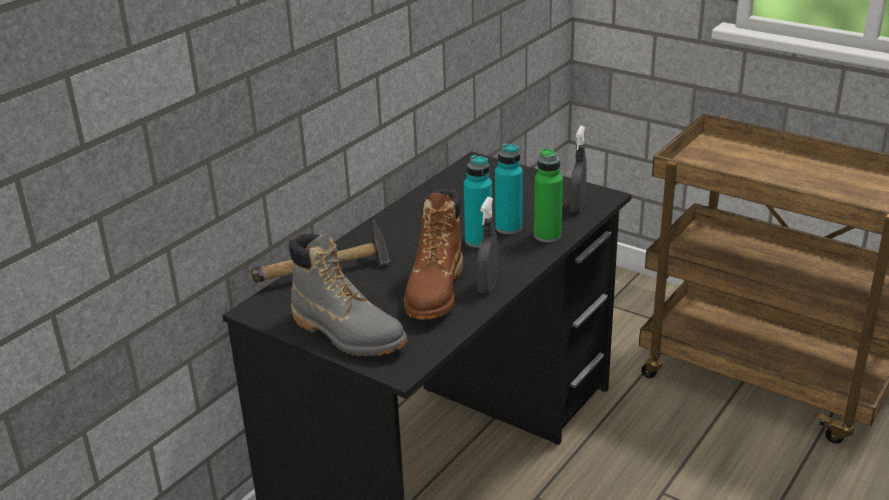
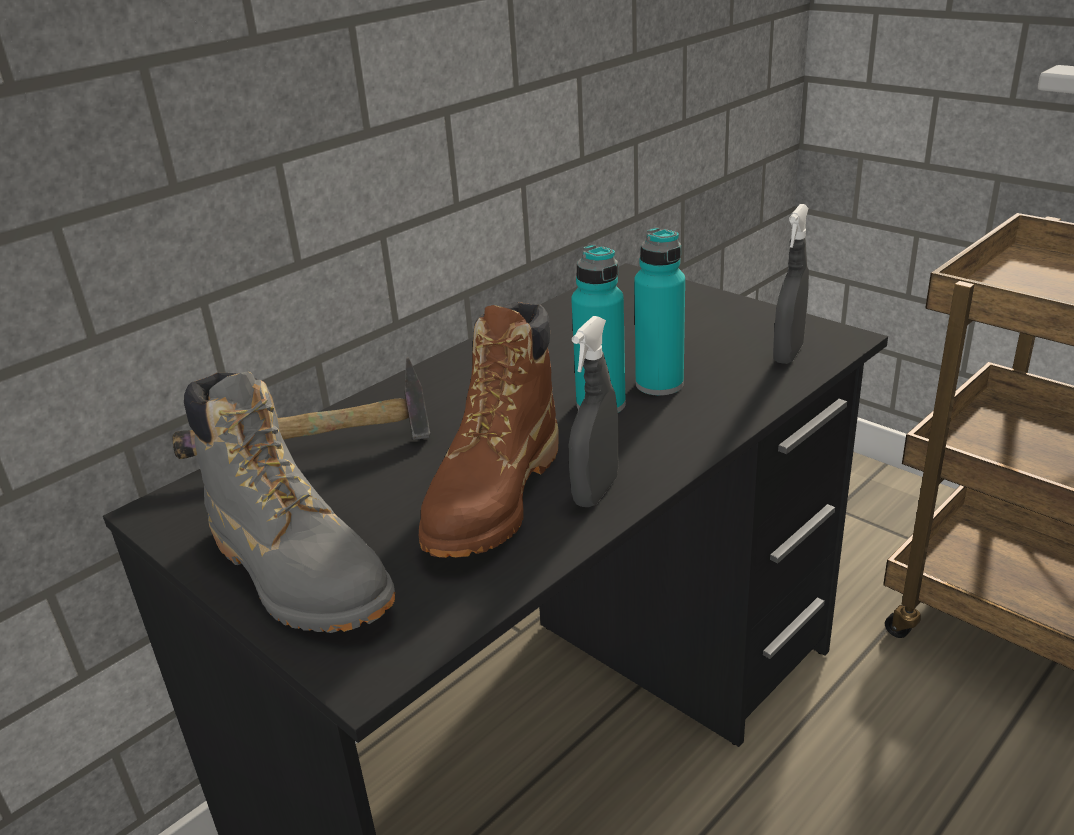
camera: 10 degrees right, 0 degrees up
green bottle [534,148,563,243] -> none

